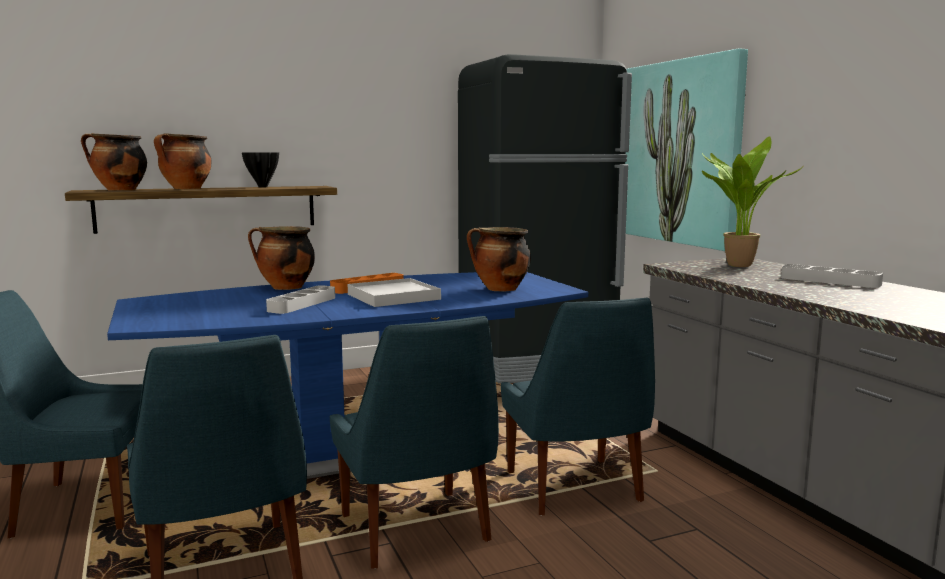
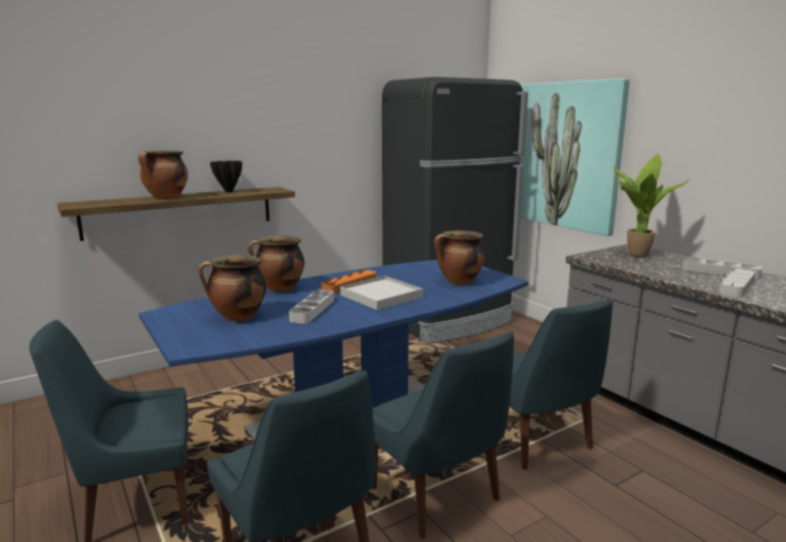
camera: 10 degrees left, 5 degrees up
cooking pot [81,133,147,191] -> cooking pot moved to [198,255,266,322]
none -> grey tray [718,269,756,297]

